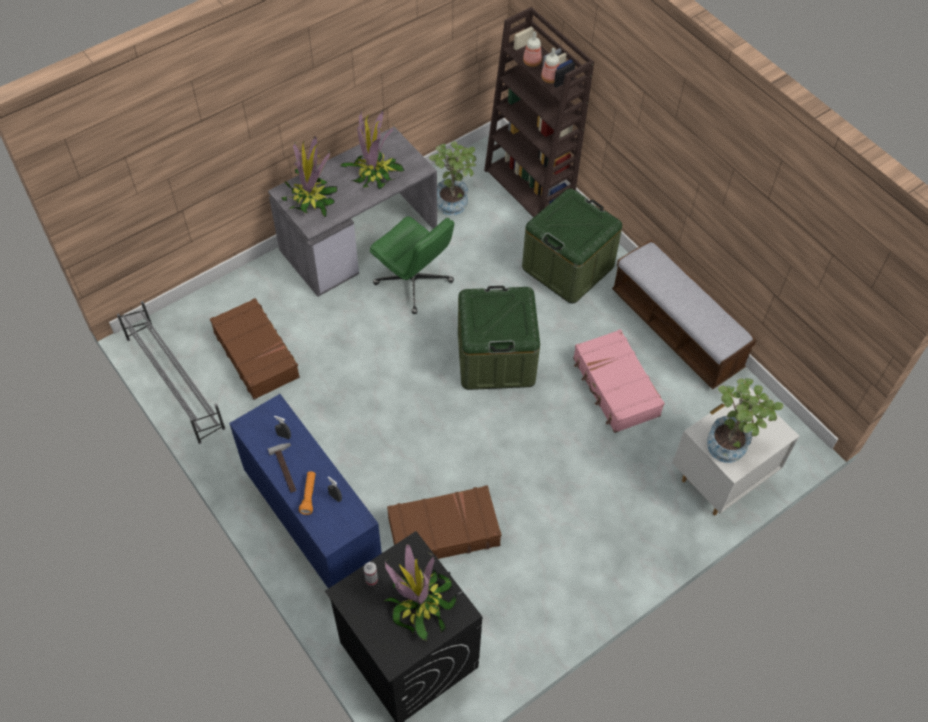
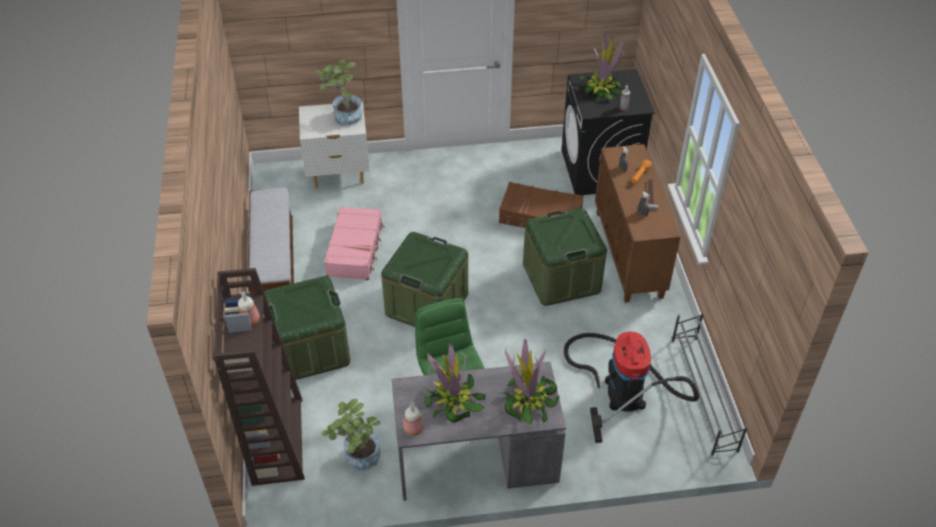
camera: 150 degrees left, 10 degrees down
brown suitcase [210,298,300,400] -> vacuum cleaner [564,332,699,443]
blue cabinet [229,394,382,589] -> brown cabinet [595,144,680,303]
bottle [523,31,542,67] -> bottle moved to [403,403,424,436]
none -> green storage box [523,208,607,306]

